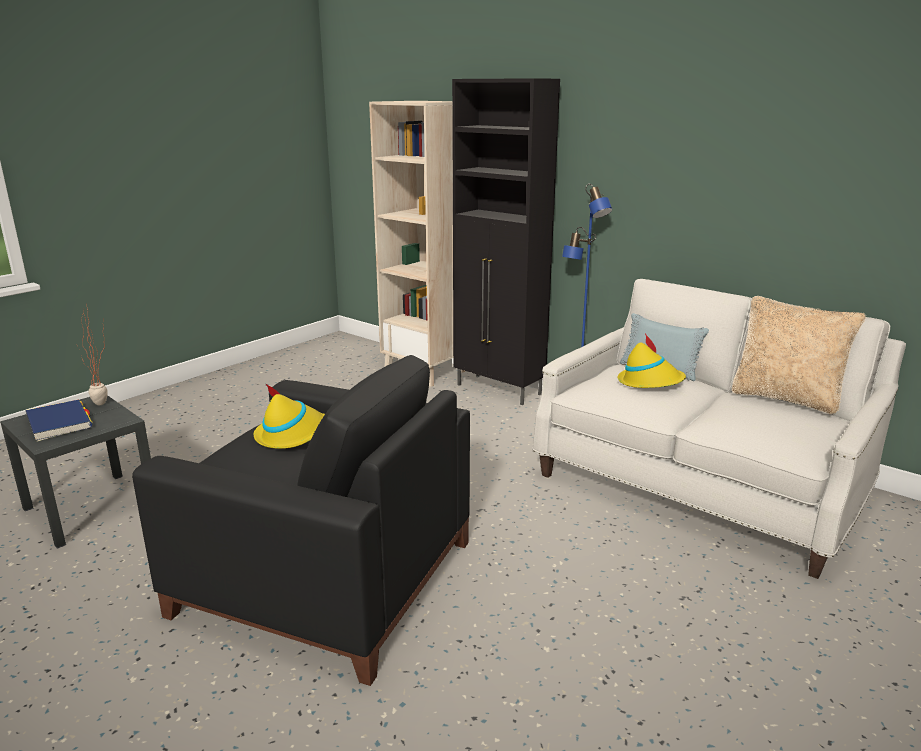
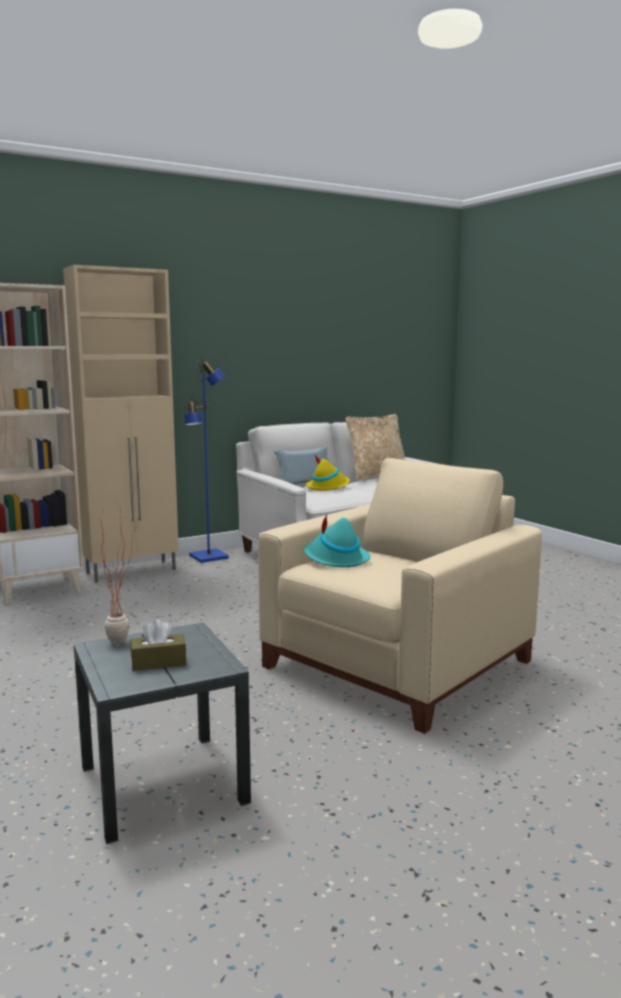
camera: 70 degrees left, 10 degrees down
blue book [25,399,92,442] -> brown tissue box [131,619,186,671]
black armchair [132,355,470,686] -> beige armchair [258,458,542,734]
yellow hat [254,383,325,449] -> turquoise hat [303,514,371,567]
black cabinet [452,78,560,405] -> beige cabinet [63,265,179,583]

